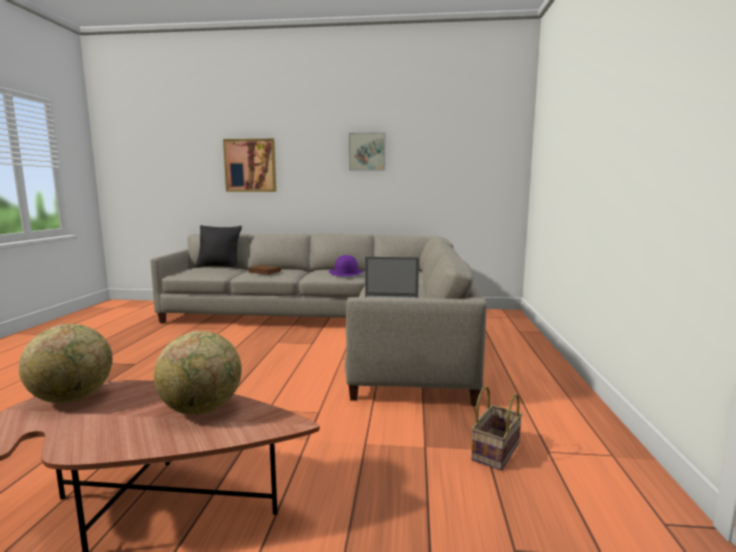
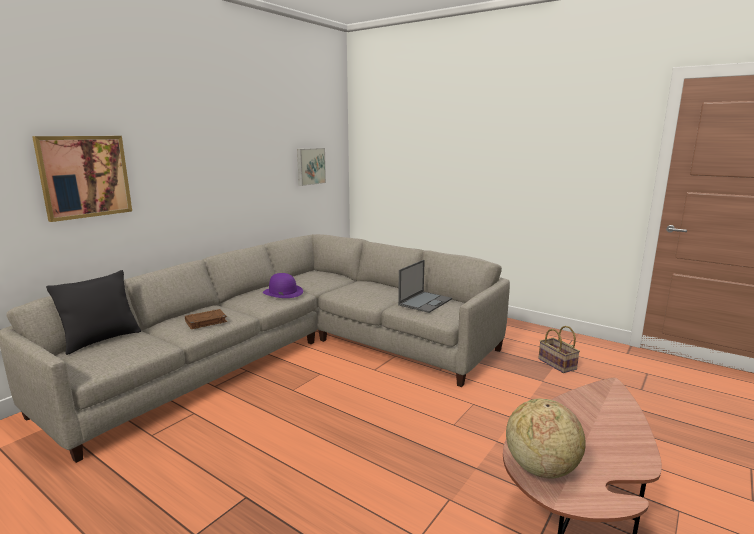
camera: 60 degrees left, 5 degrees up
globe [154,331,242,415] -> none
picture [349,132,386,171] -> picture moved to [297,148,326,186]

